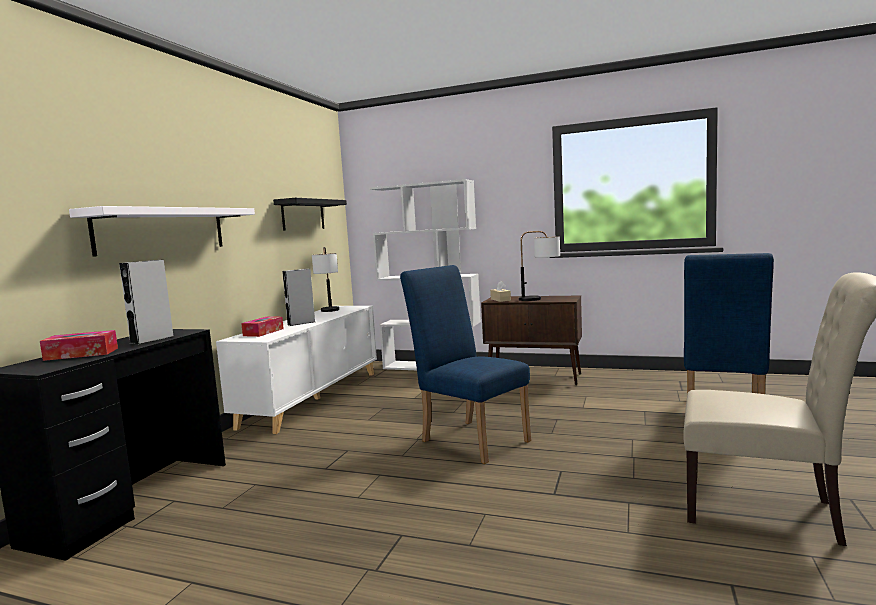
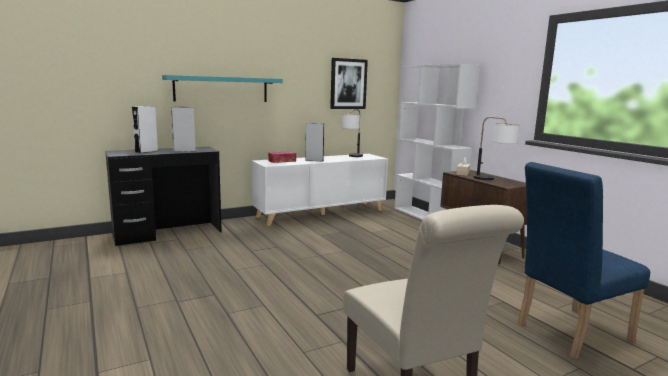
camera: 40 degrees right, 5 degrees up
tissue box [40,330,118,361] -> white speaker [132,106,158,153]
white shelf [69,206,255,257] -> turquoise shelf [162,75,283,102]
black shelf [273,198,347,231] -> picture [330,58,368,109]
blue chair [400,265,531,464] -> none

